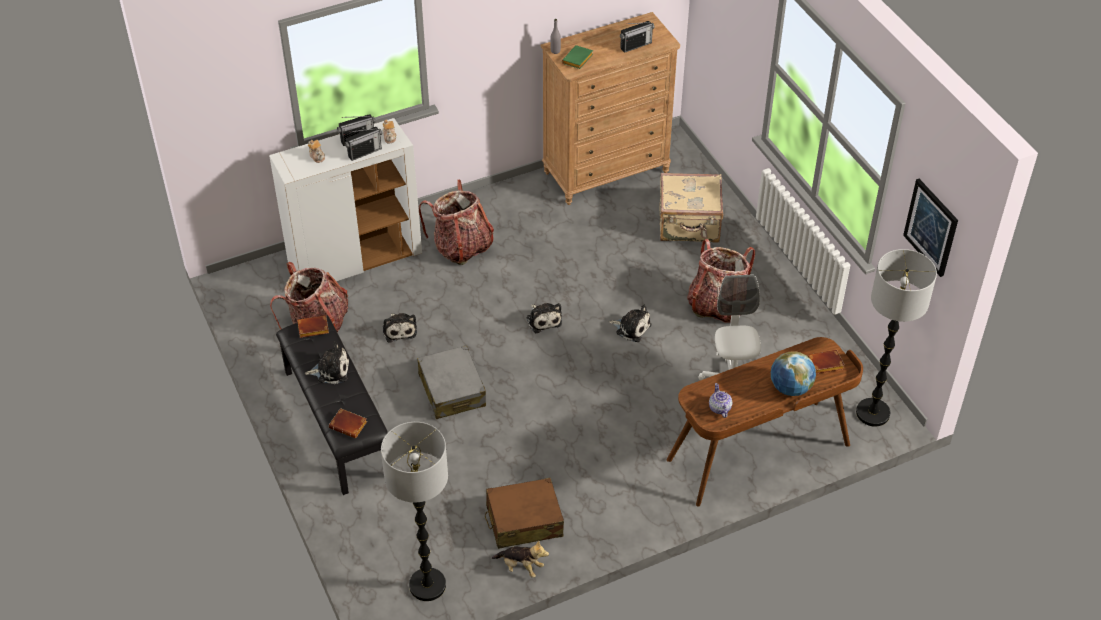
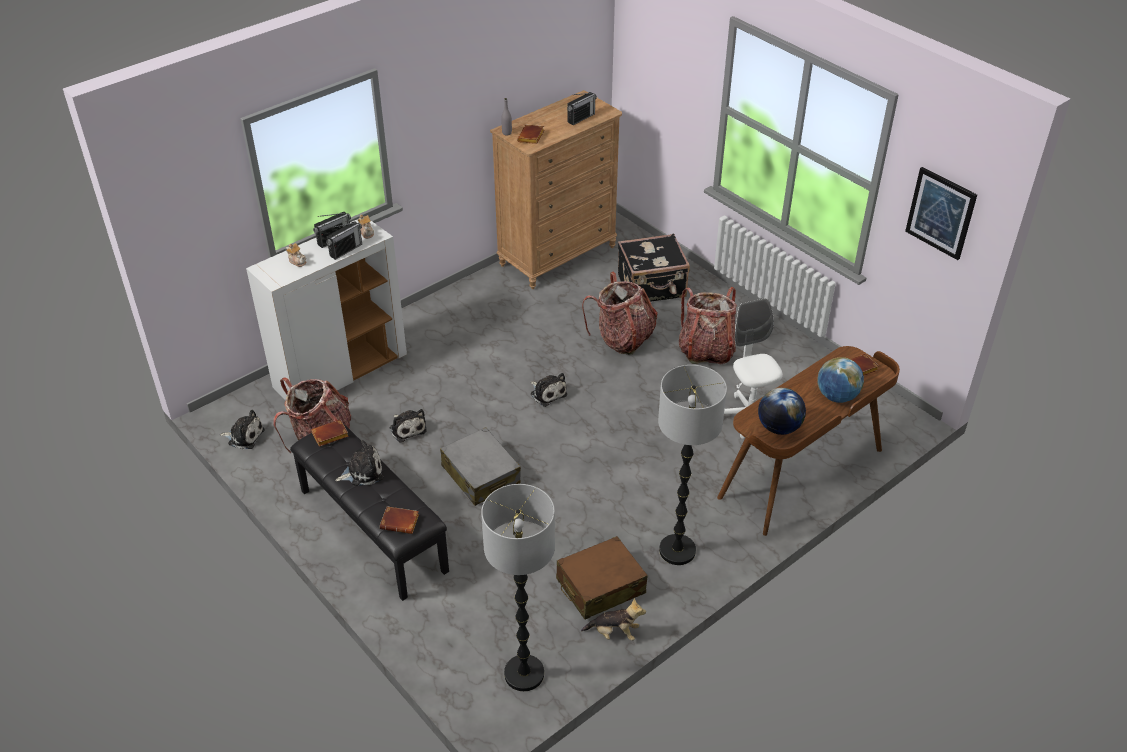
camera: 15 degrees left, 5 degrees down
backpack [419,180,494,265] -> backpack moved to [582,272,658,355]
green book [562,45,593,69] -> brown book [517,125,544,144]
plush toy [609,304,651,342] -> plush toy moved to [220,410,265,449]
beige suitcase [659,173,723,243] -> black suitcase [618,233,690,302]
teapot [709,383,732,418] -> globe [758,388,806,435]
floor lamp [856,249,937,427] -> floor lamp moved to [658,365,727,565]

